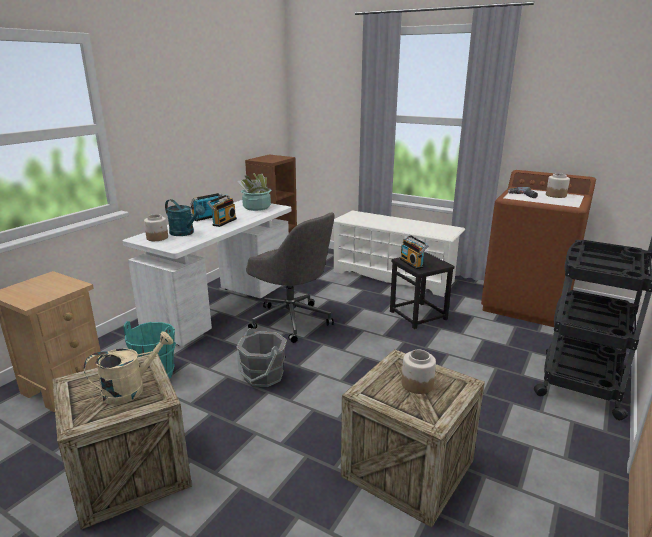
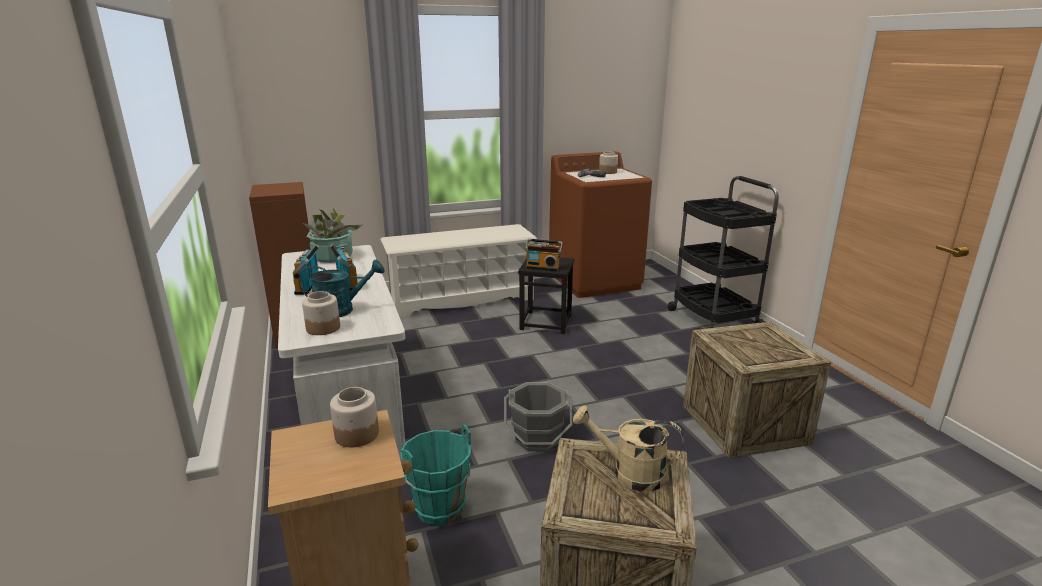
camera: 50 degrees left, 0 degrees up
beige watering can [84,331,173,405] -> beige watering can turned 75 degrees counterclockwise [573,405,684,492]
grey office chair [246,212,335,343] -> none
jar [402,350,436,394] -> jar moved to [330,387,379,447]

